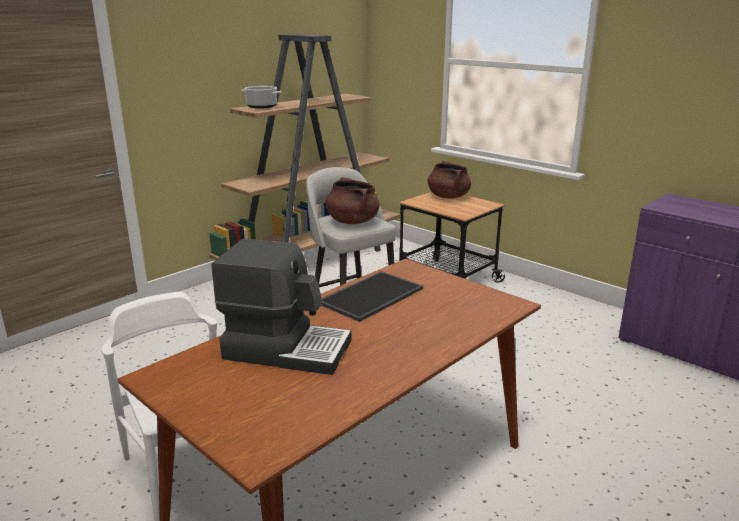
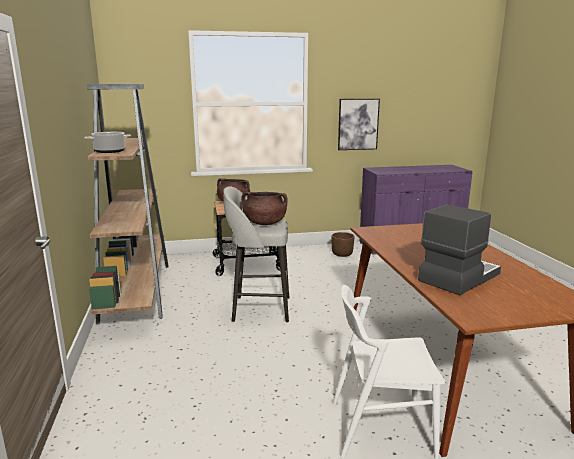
camera: 55 degrees left, 5 degrees down
tray [321,271,423,322] -> none
none -> brown planter [332,232,355,257]
none -> picture [338,99,380,150]

